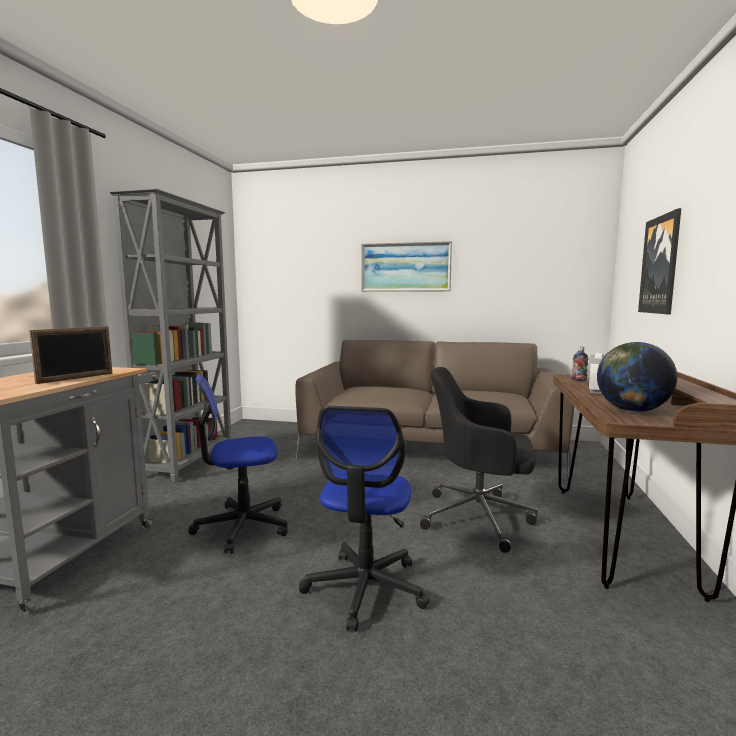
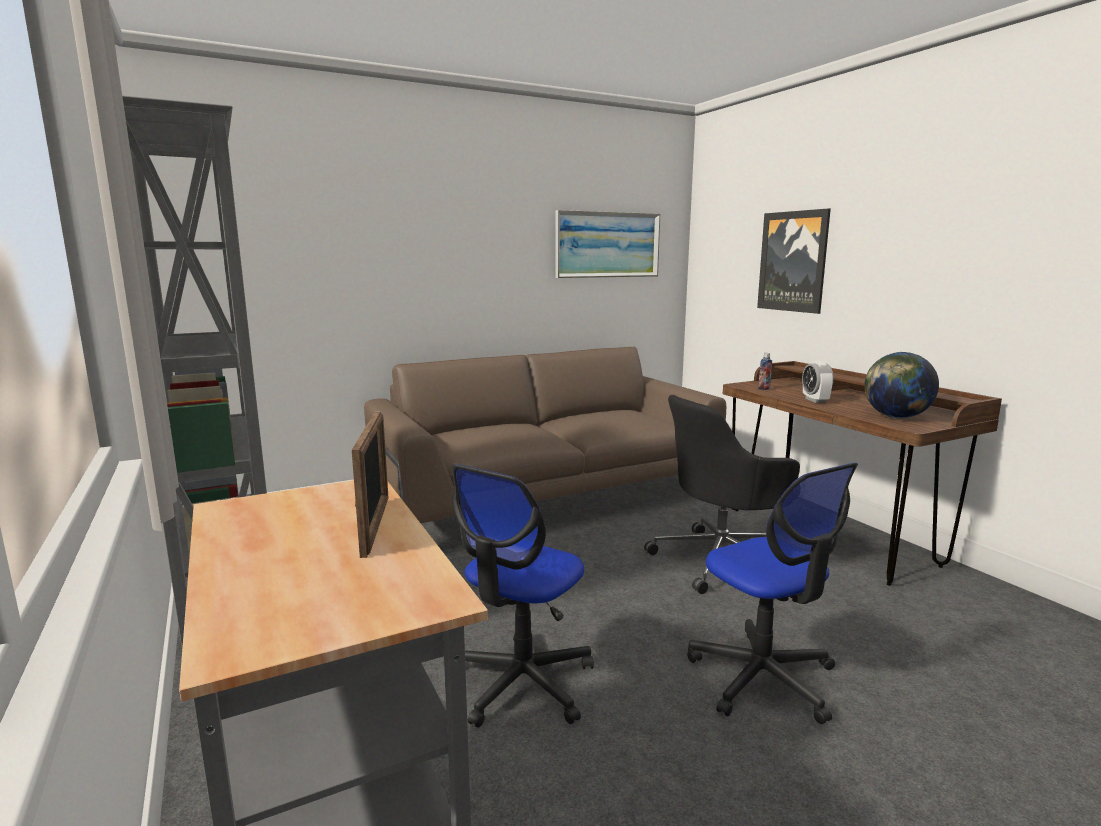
camera: 40 degrees left, 5 degrees up
picture [361,241,452,292] -> picture moved to [555,210,660,278]

